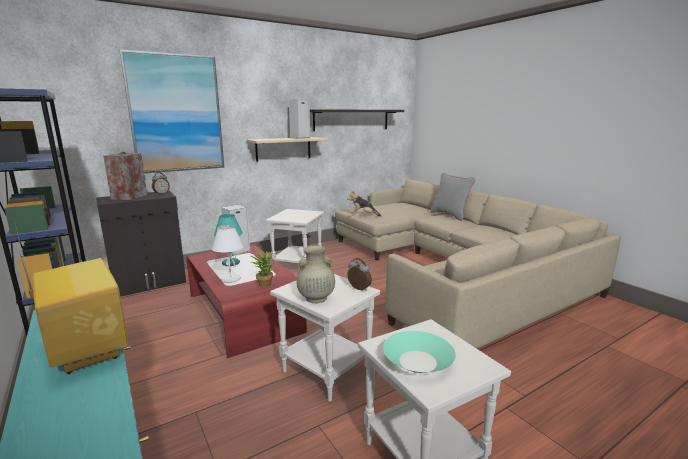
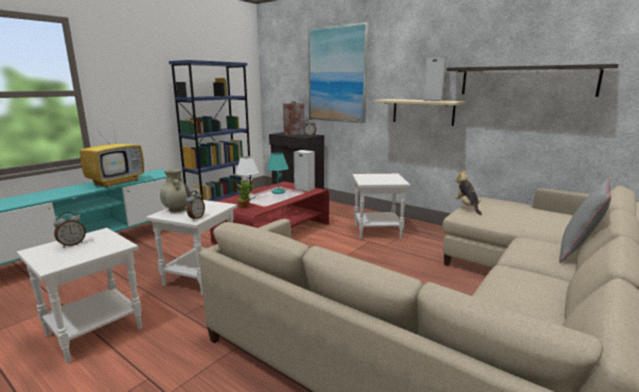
camera: 70 degrees right, 0 degrees up
turquoise bowl [383,331,456,373] -> alarm clock [54,212,86,248]

